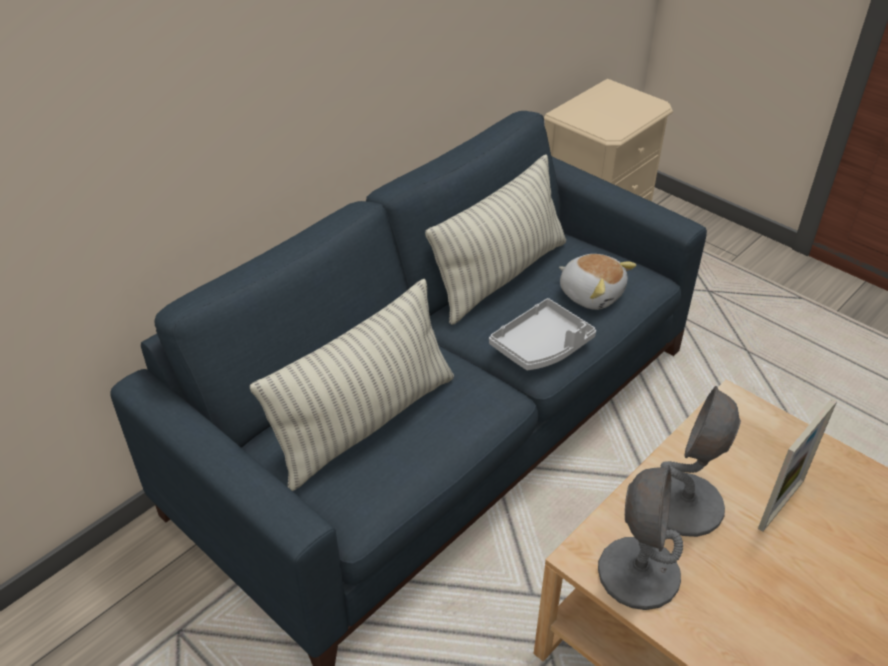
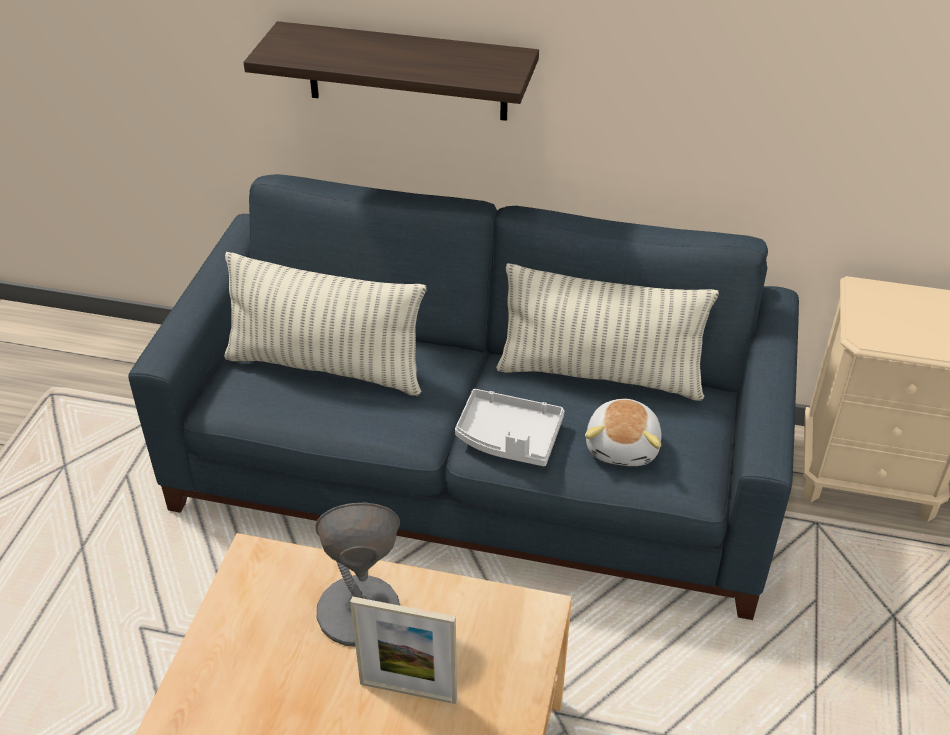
camera: 60 degrees right, 0 degrees up
grey table lamp [598,465,683,610] -> none
none -> shelf [243,21,539,121]

